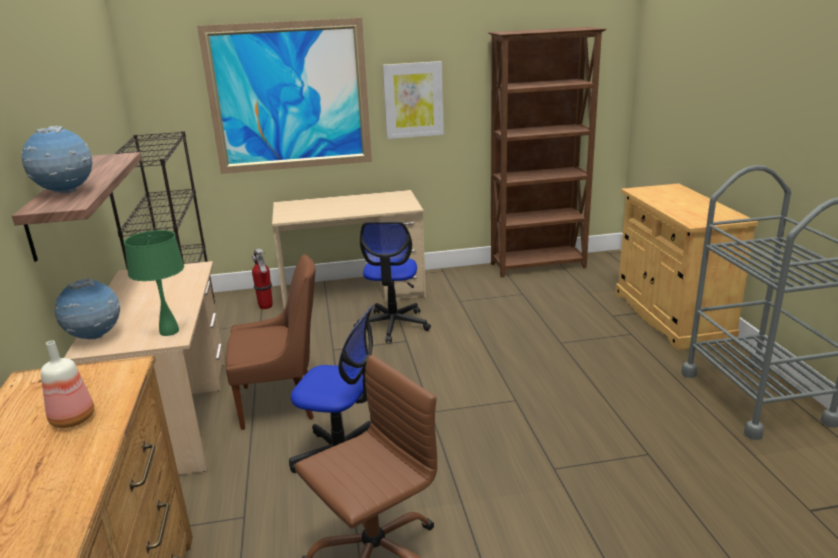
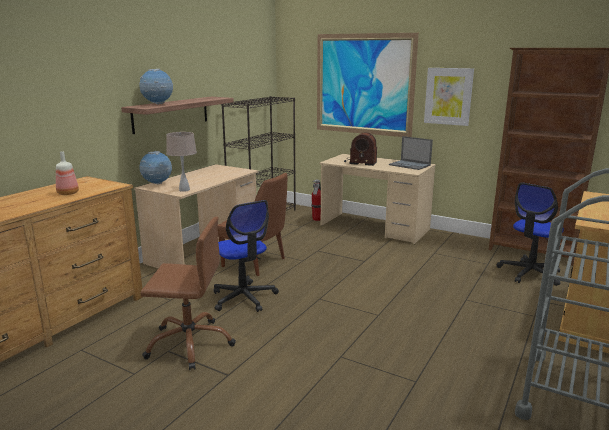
camera: 40 degrees right, 5 degrees down
green table lamp [124,230,184,336] -> beige table lamp [166,132,197,192]
office chair [354,222,431,343] -> office chair moved to [496,182,564,286]
none -> radio [344,132,377,166]
none -> laptop [389,136,433,170]

